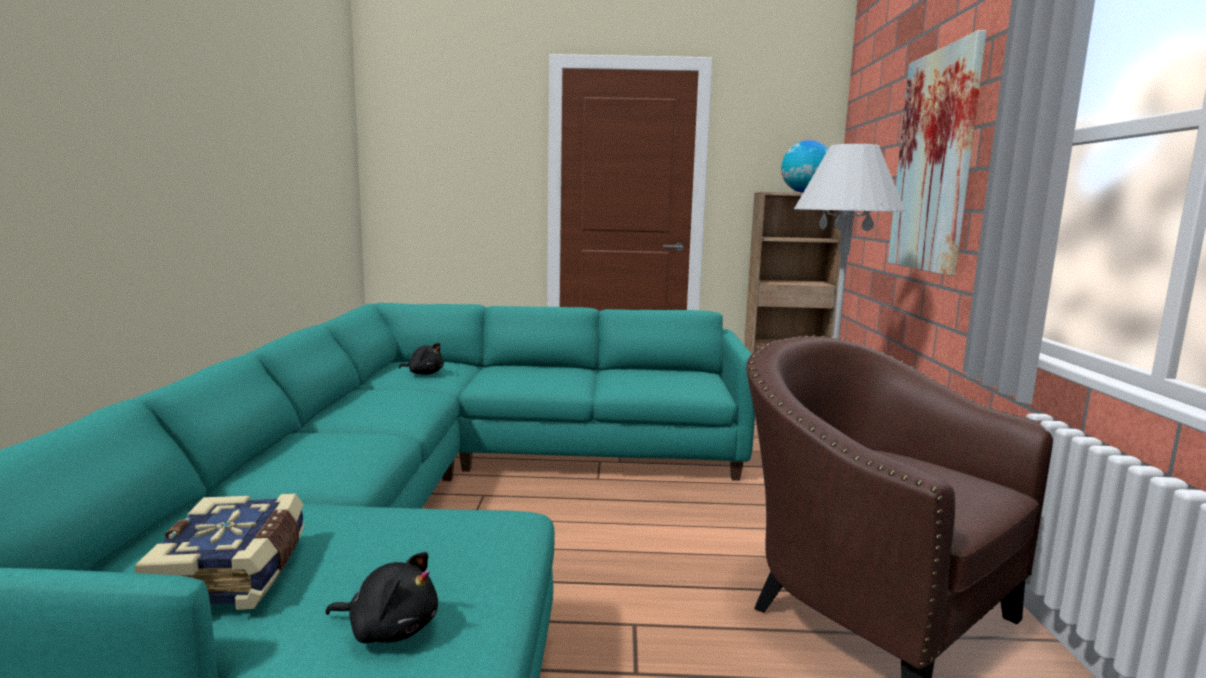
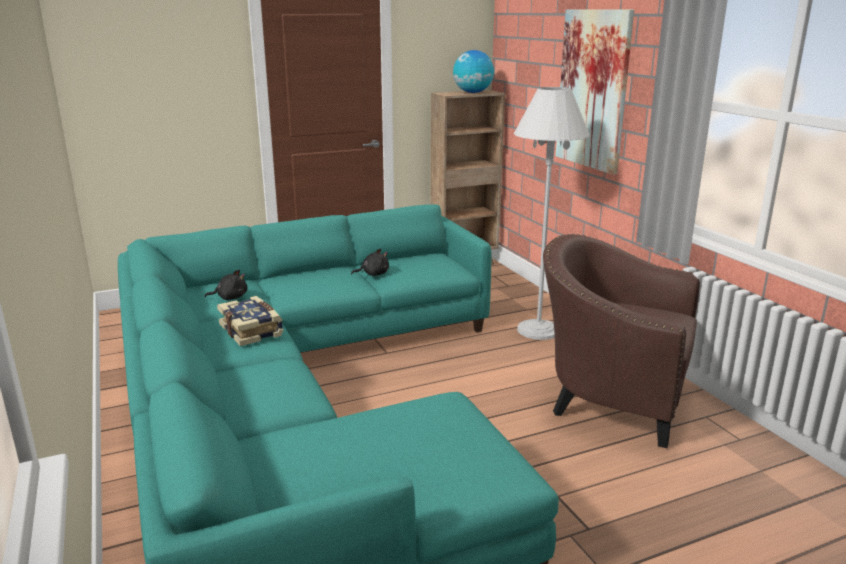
camera: 25 degrees left, 10 degrees up
book [135,494,305,610] -> book moved to [217,296,283,346]
black plush toy [325,552,438,643] -> black plush toy moved to [351,248,389,276]

